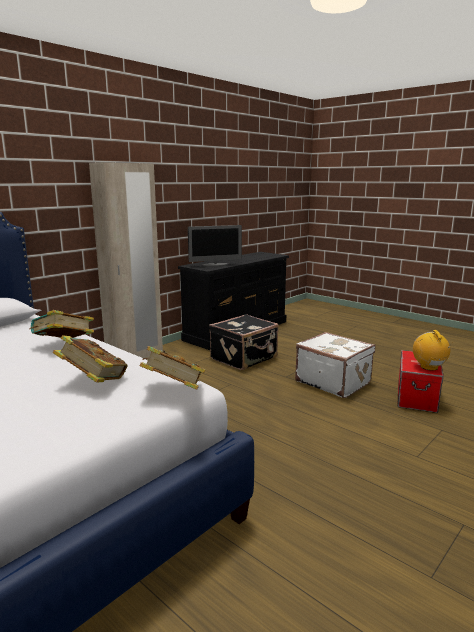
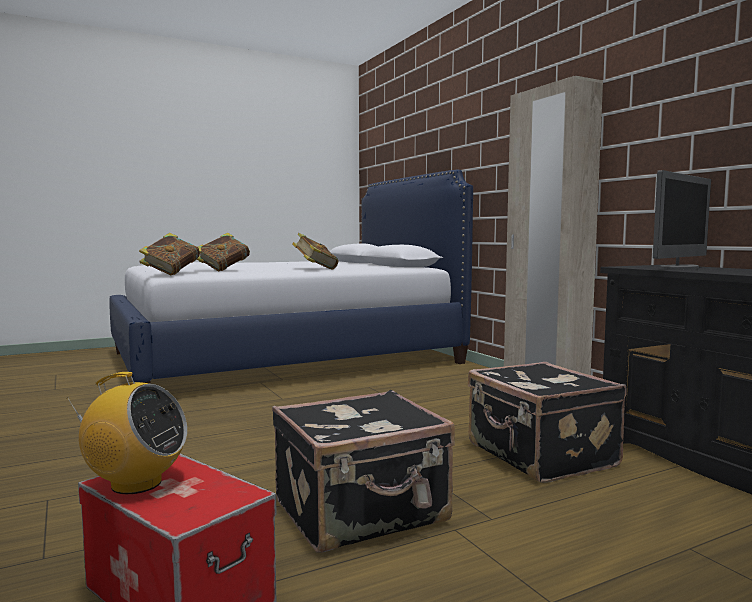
camera: 110 degrees right, 10 degrees down
monitor [188,225,242,267] -> monitor turned 135 degrees counterclockwise [653,170,711,270]
white suitcase [295,332,375,398] -> black suitcase [272,390,455,552]

